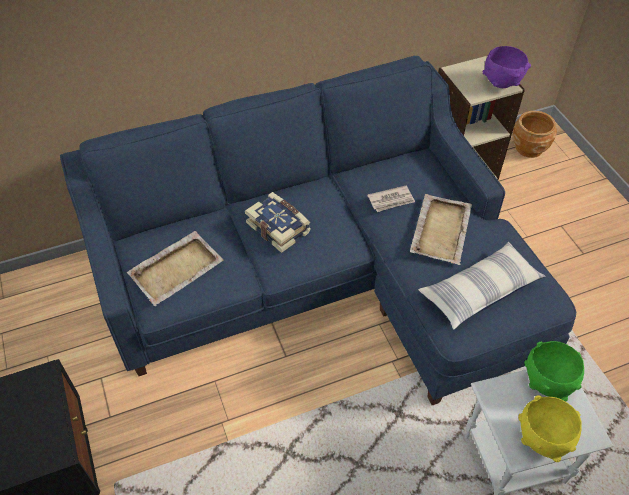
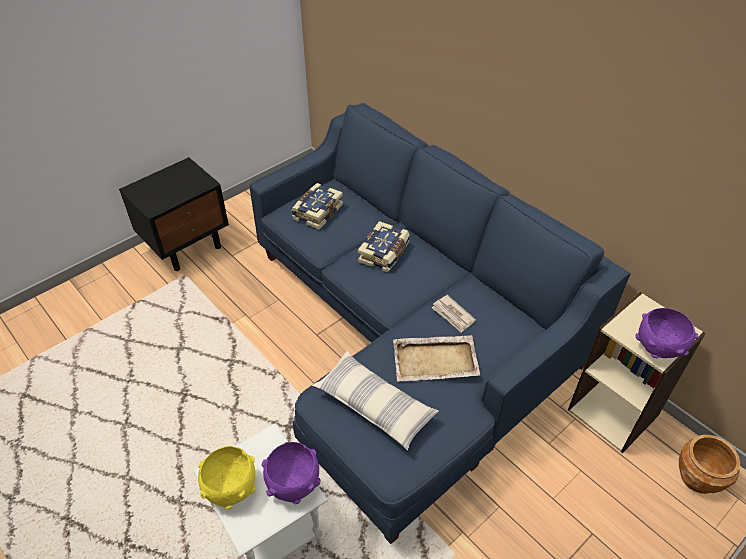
camera: 70 degrees right, 5 degrees down
beige tray [127,231,223,306] -> book [291,183,343,230]
green bowl [524,341,584,402] -> purple bowl [261,442,321,504]

